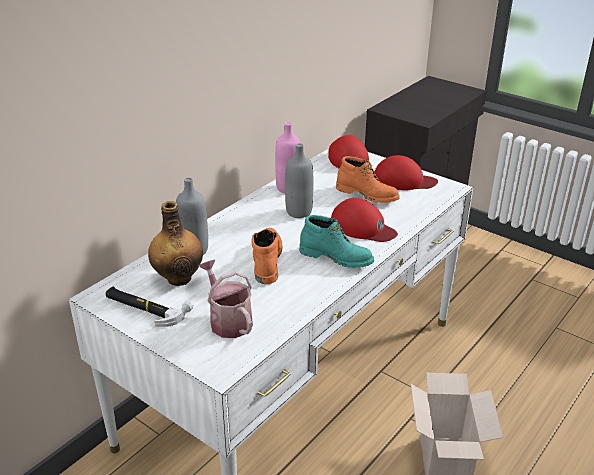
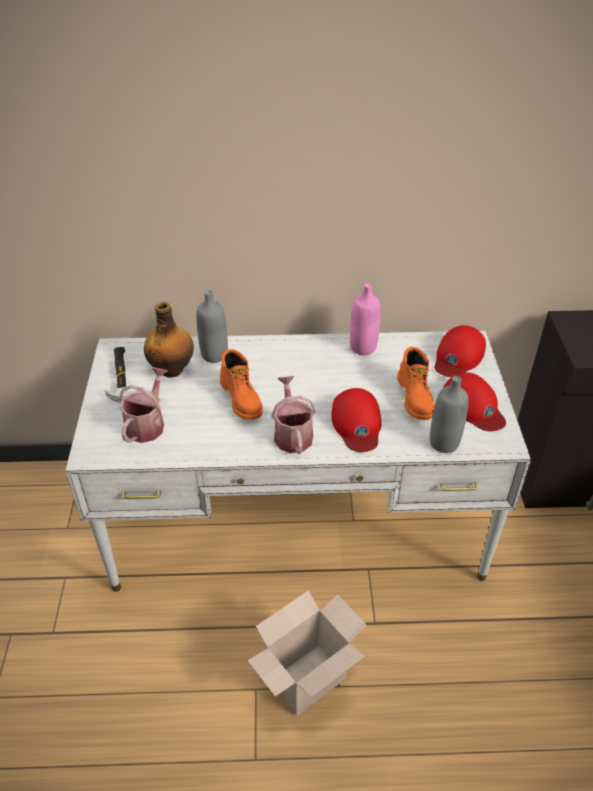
camera: 50 degrees right, 10 degrees up
orange boot [251,228,283,284] -> orange boot turned 105 degrees clockwise [220,349,263,420]
grey bottle [285,143,313,218] -> grey bottle moved to [430,376,469,453]
turquoise boot [299,215,374,268] -> watering can [271,376,316,454]

